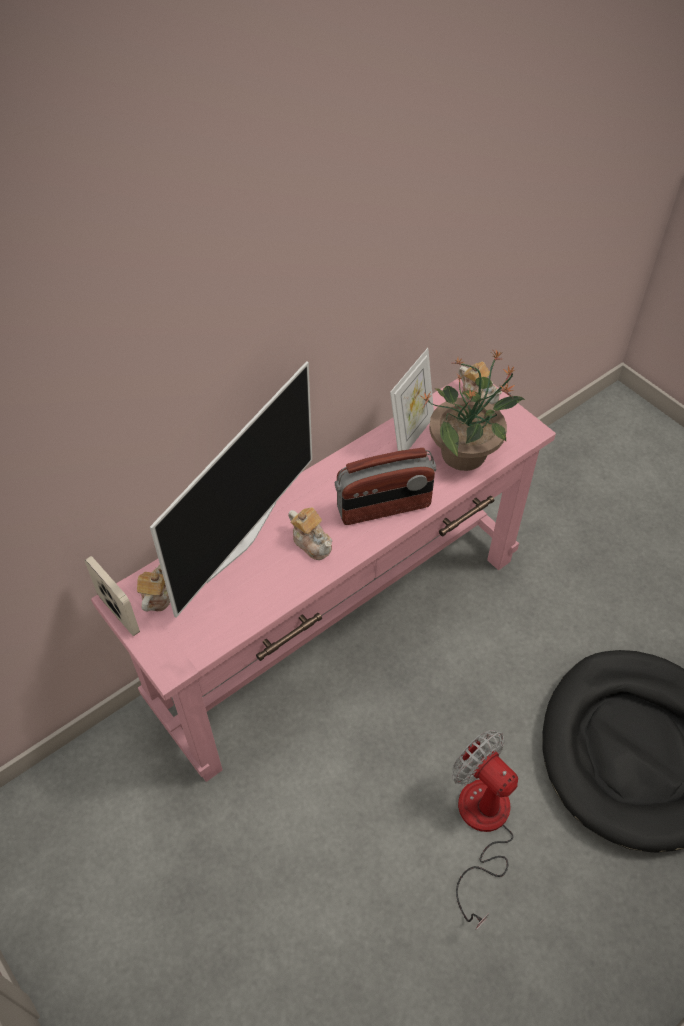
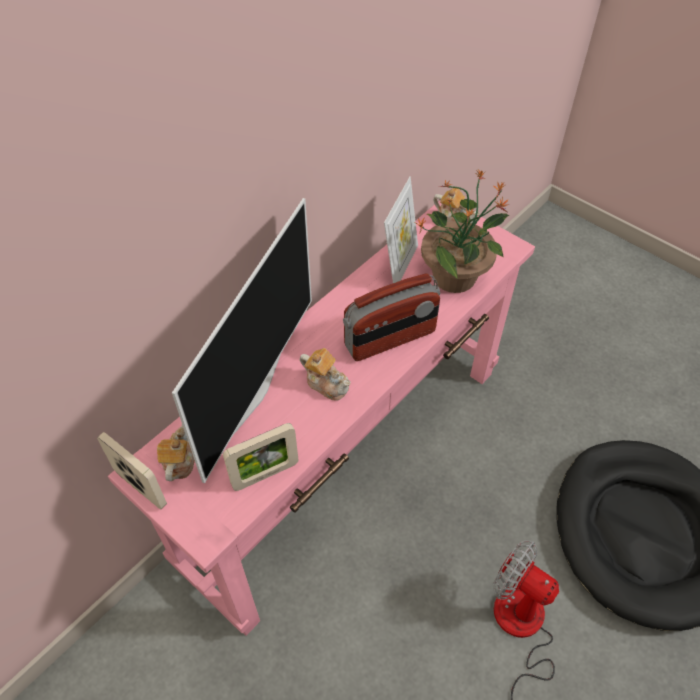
camera: 10 degrees left, 0 degrees up
none -> picture frame [223,423,298,491]

